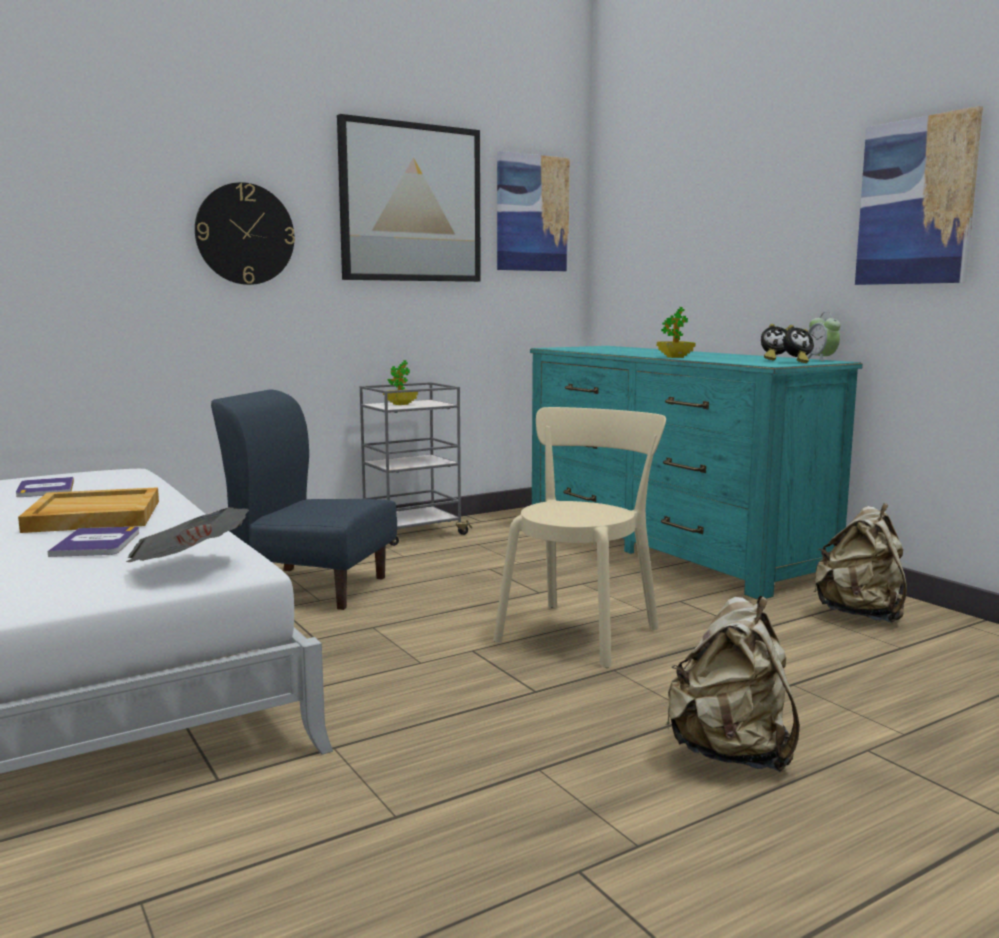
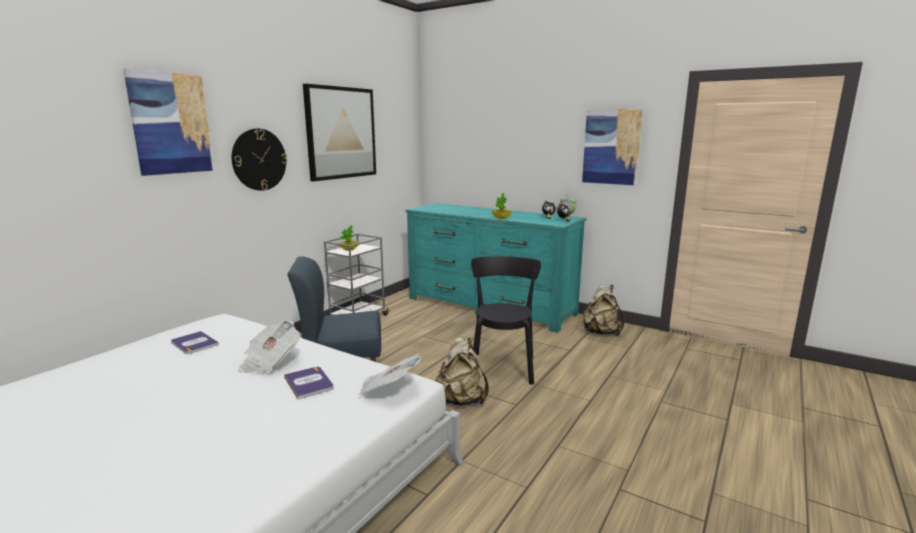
camera: 25 degrees left, 5 degrees up
beige tray [18,487,159,533] -> newspaper [238,320,300,373]
beige chair [493,407,666,668] -> black chair [471,256,541,385]
picture [497,151,570,271] -> picture moved to [123,68,214,176]
beige backpack [666,596,800,772] -> beige backpack moved to [436,338,489,405]

